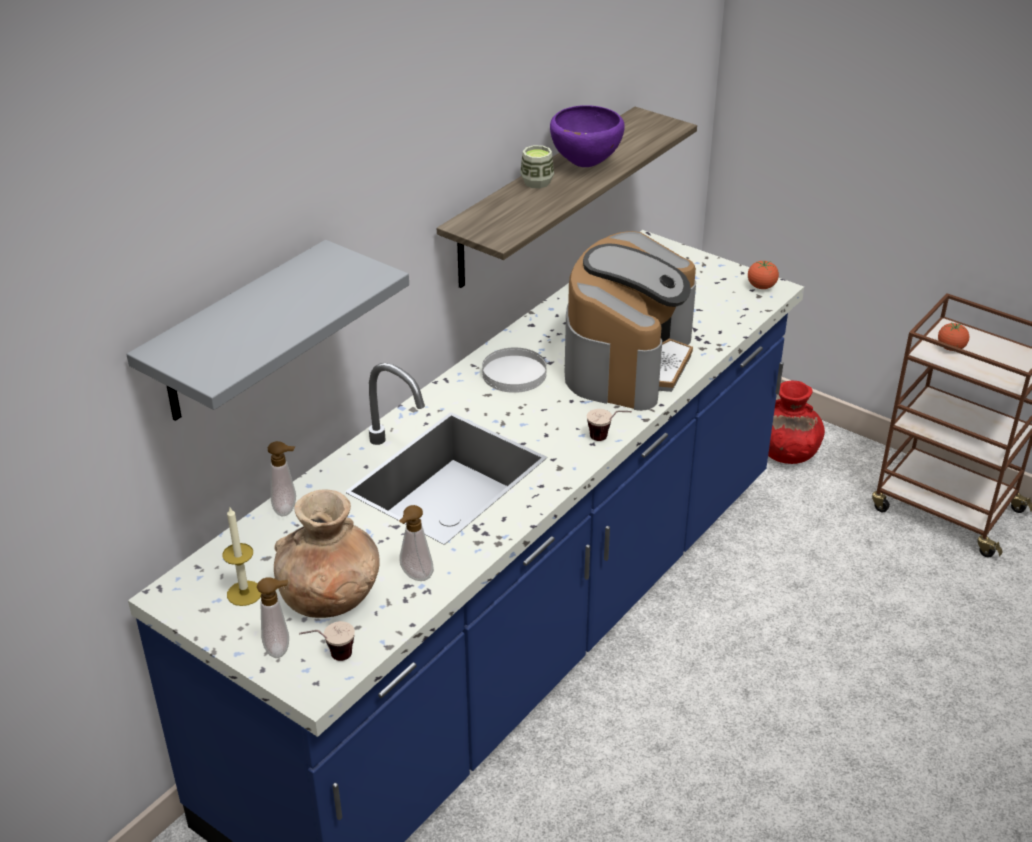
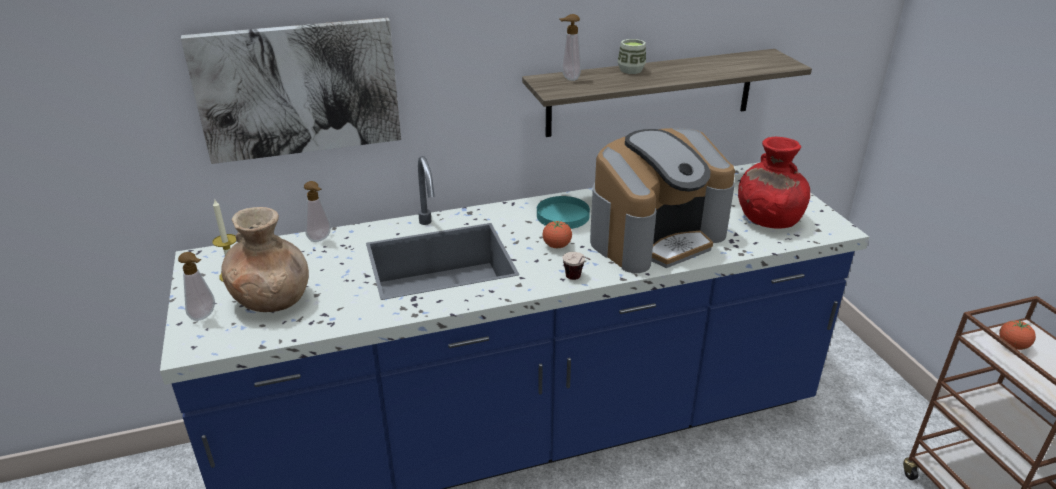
camera: 35 degrees right, 5 degrees down
grey shelf [126,240,409,421] -> picture [181,18,401,164]
cup [299,621,355,661] -> none
soap dispenser [399,505,434,581] -> soap dispenser moved to [560,14,581,81]
white plate [482,348,547,393] -> turquoise plate [537,196,590,229]
purple bowl [550,105,625,167] -> none
tomato [748,260,779,289] -> tomato moved to [542,221,572,248]
red vase [768,381,825,464] -> red vase moved to [738,137,810,229]

